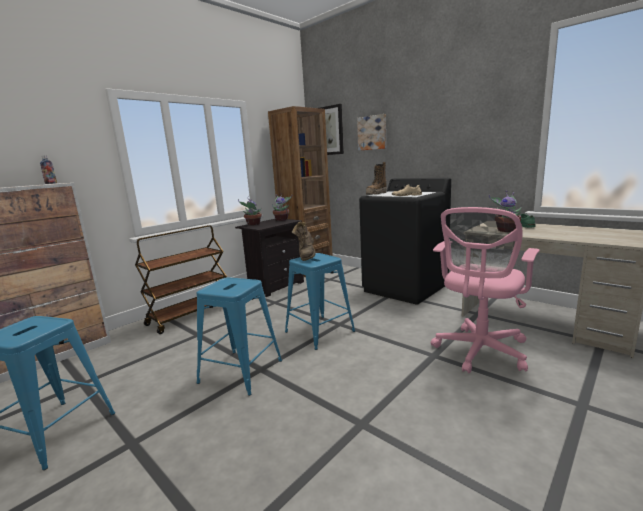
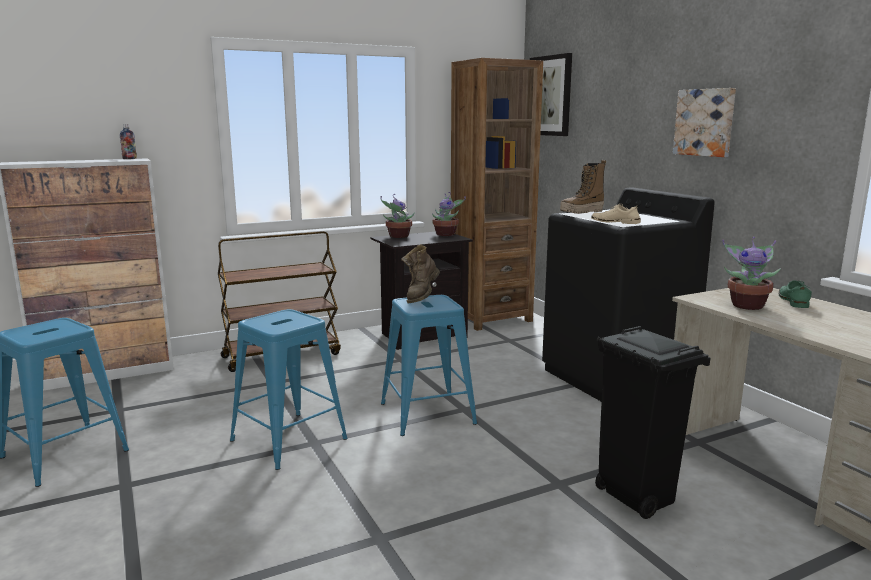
camera: 20 degrees right, 0 degrees up
picture [357,114,386,151] -> picture moved to [673,88,736,157]
pink office chair [431,207,540,373] -> black trash can [595,326,710,519]

